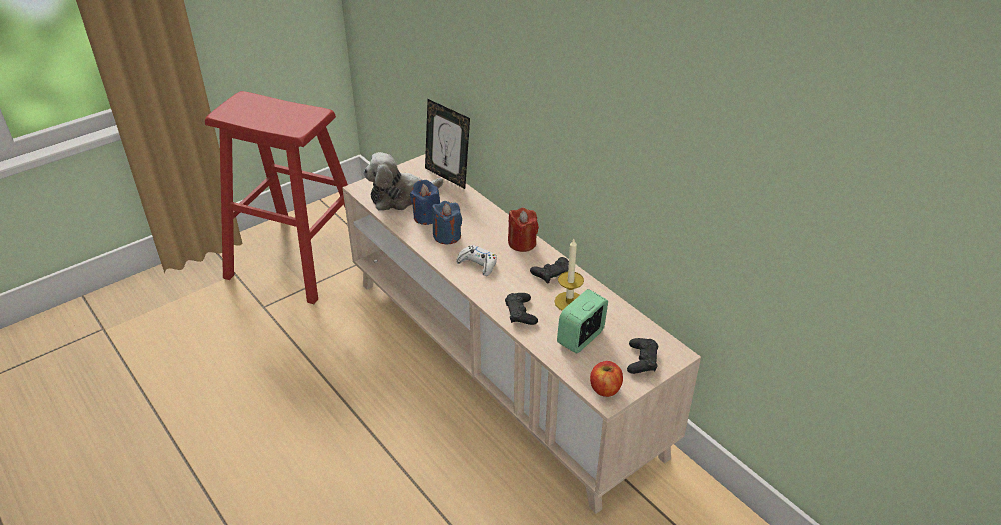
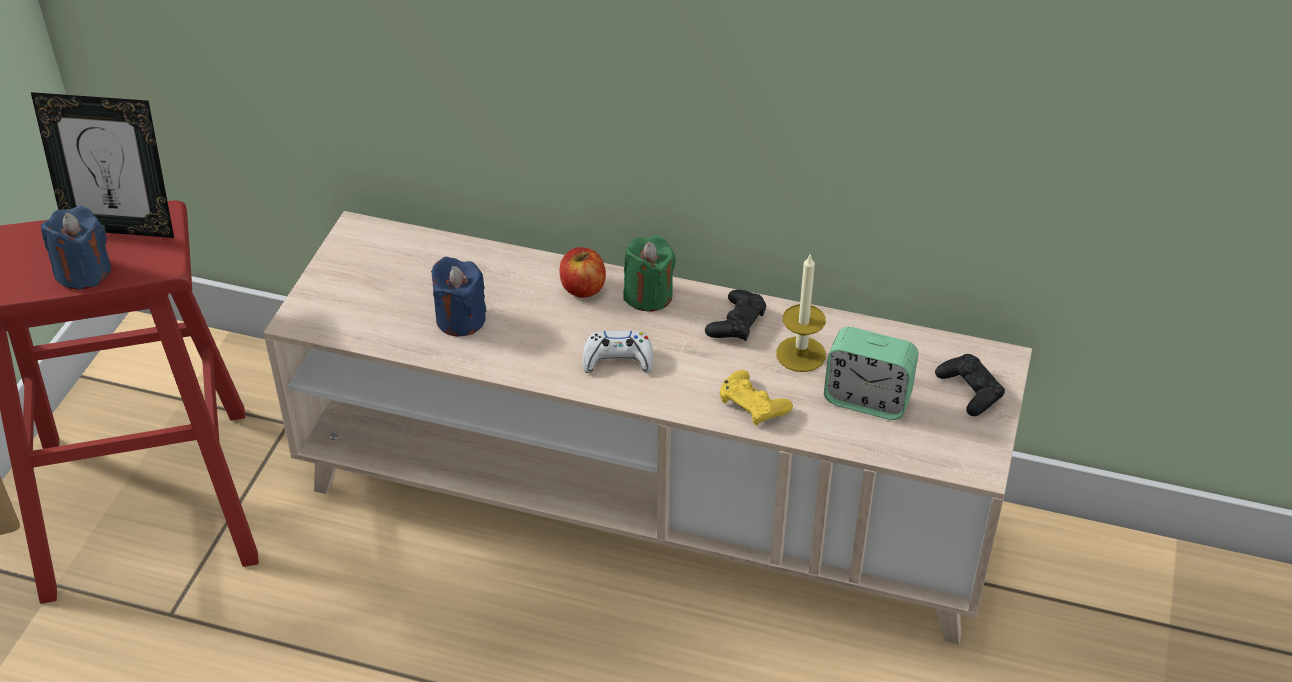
camera: 35 degrees left, 5 degrees up
plush toy [363,152,443,211] -> none
picture frame [425,99,470,189] -> picture frame moved to [31,92,174,238]
blue candle [432,201,462,244] -> blue candle moved to [41,205,111,289]
black game controller [505,293,538,325] -> yellow game controller [720,370,793,425]
red candle [508,208,539,252] -> green candle [623,235,676,312]
alarm clock [557,289,608,353] -> alarm clock turned 75 degrees counterclockwise [824,327,918,420]
apple [590,361,623,397] -> apple moved to [559,247,606,298]

